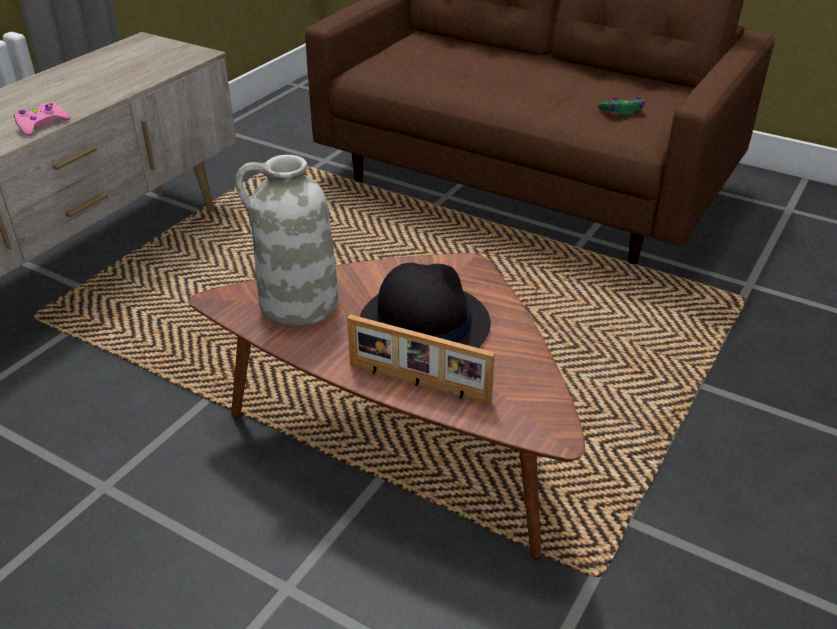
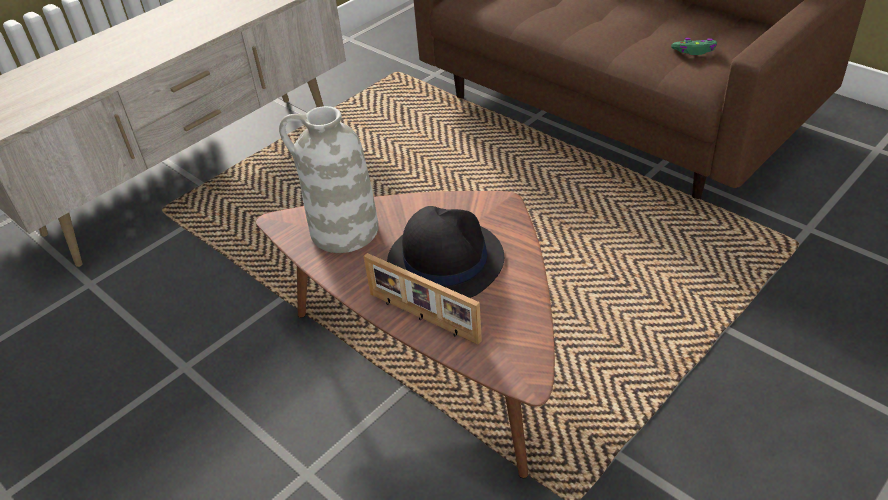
camera: 15 degrees right, 5 degrees up
pink game controller [14,102,71,136] -> none

